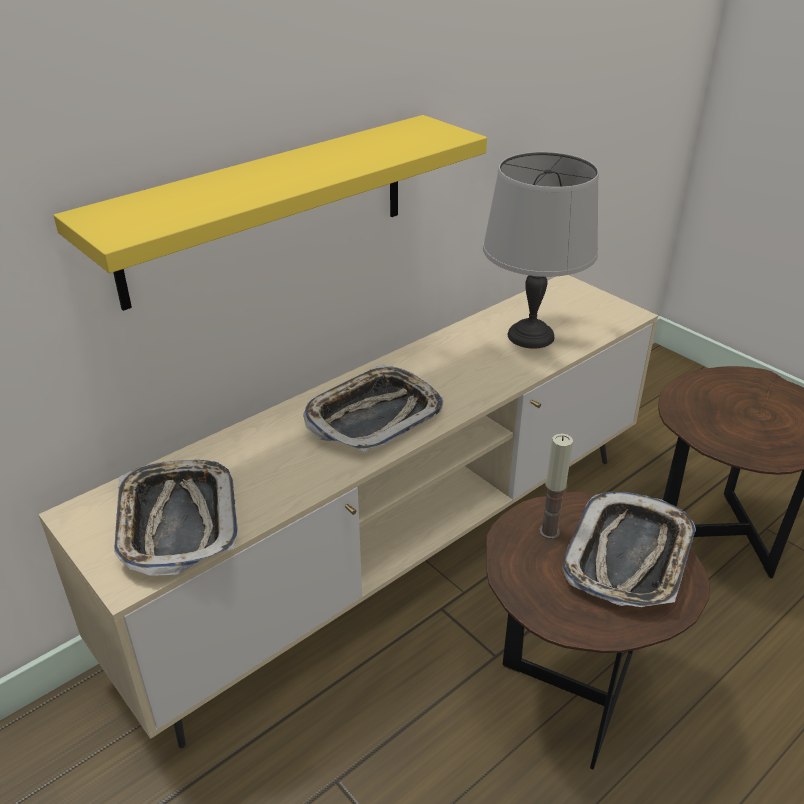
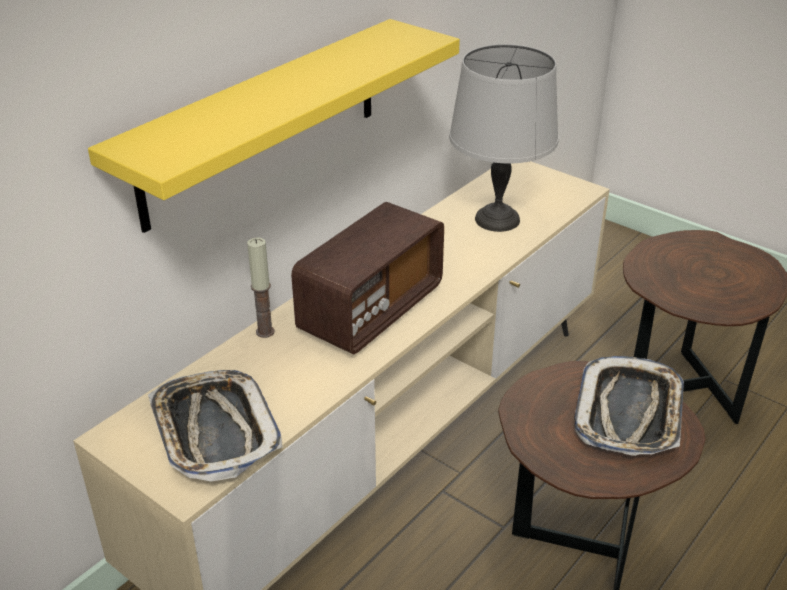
camera: 10 degrees left, 0 degrees up
tray [303,364,443,453] -> radio [291,202,444,354]
candle [539,434,573,539] -> candle moved to [247,237,275,338]

